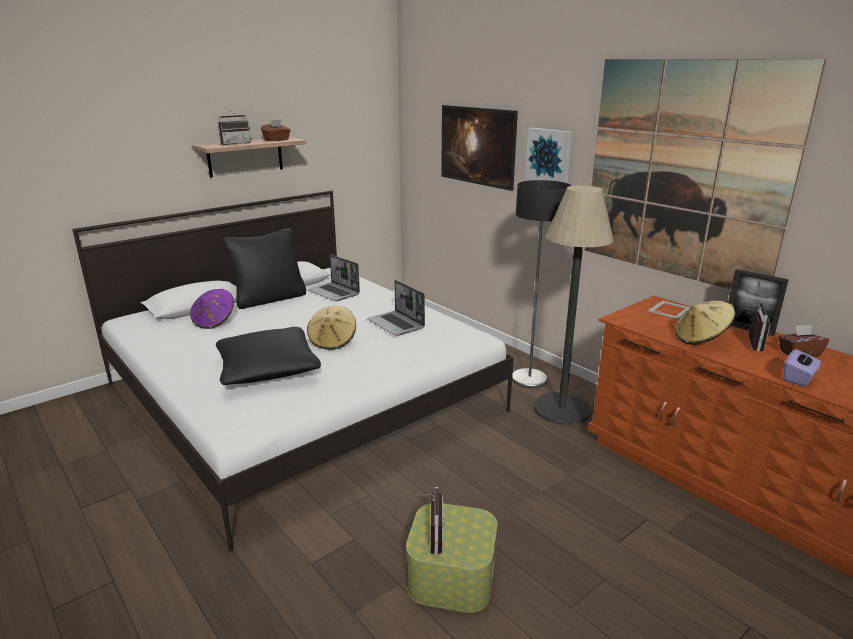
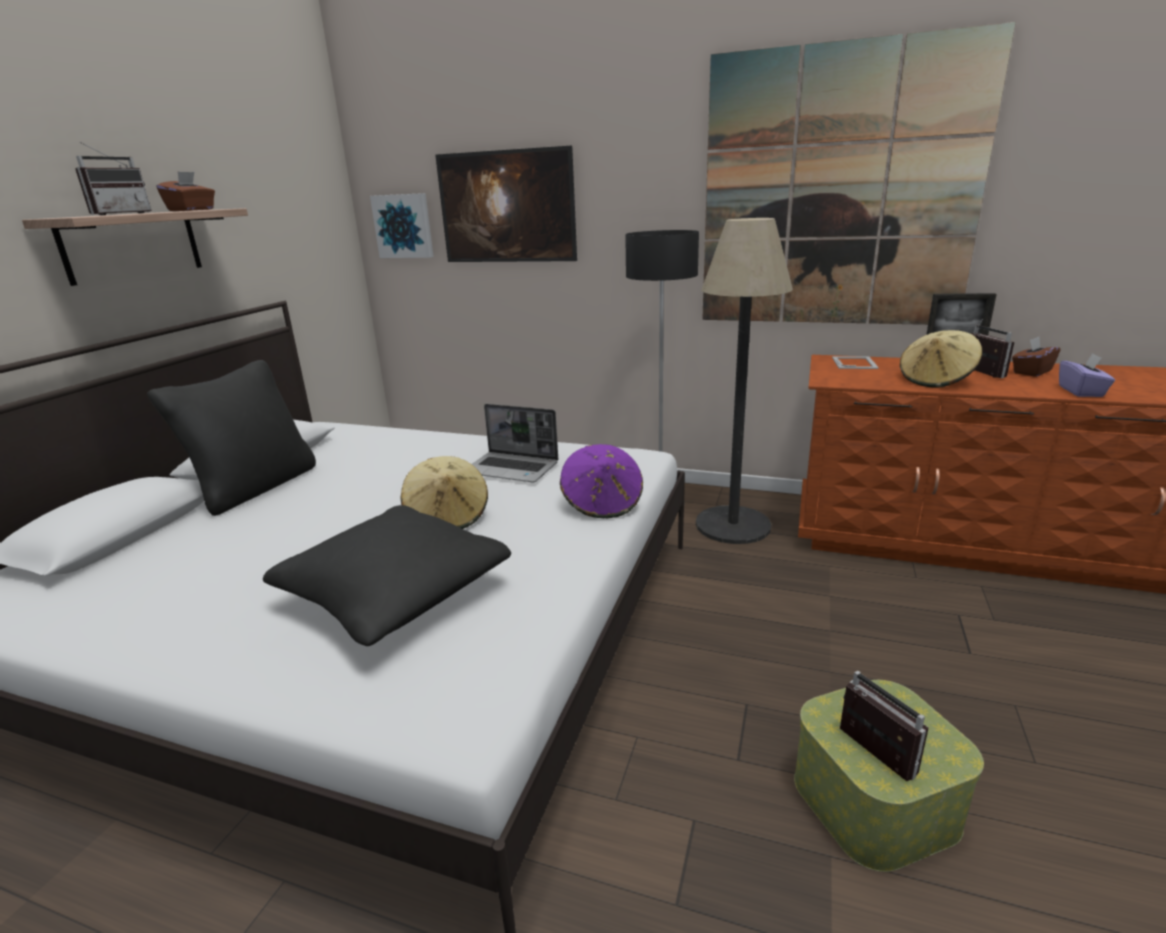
camera: 30 degrees left, 0 degrees up
purple hat [190,289,234,329] -> purple hat moved to [560,444,643,518]
laptop [307,254,360,301] -> none
picture [525,128,572,183] -> picture moved to [370,193,434,258]

